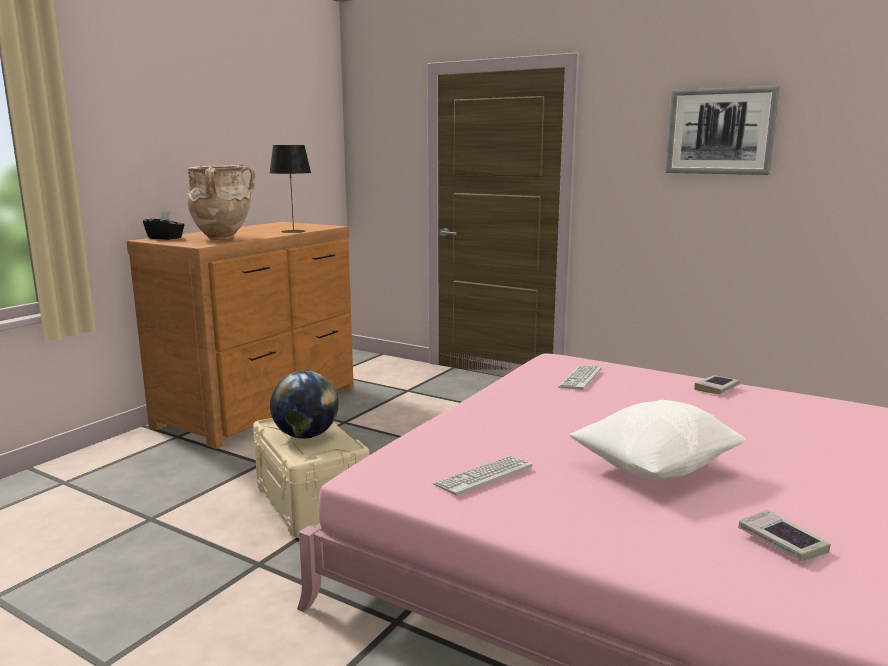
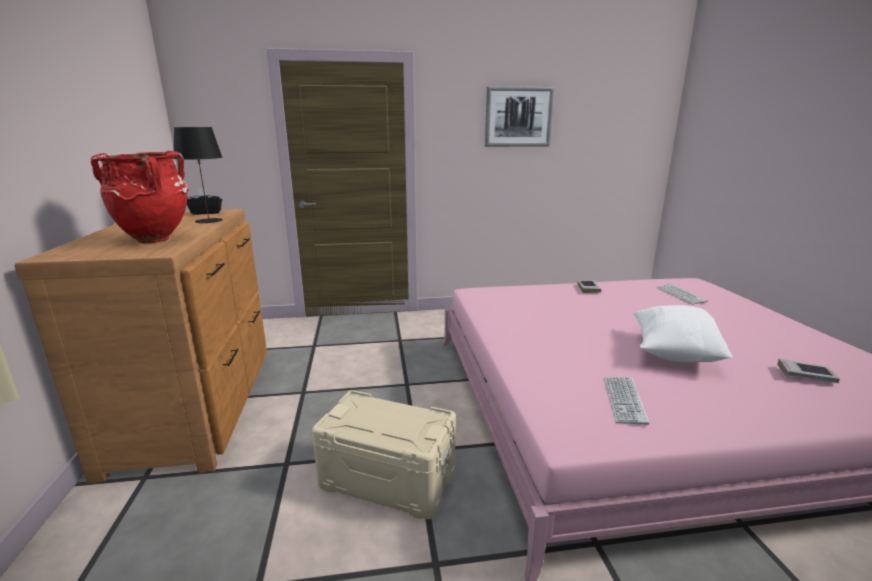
camera: 40 degrees left, 5 degrees up
black tissue box [143,211,184,240] -> black tissue box moved to [187,188,222,215]
beige vase [187,164,255,240] -> red vase [91,151,189,244]
globe [270,371,338,439] -> none
keyboard [558,366,602,390] -> keyboard moved to [656,284,708,305]

